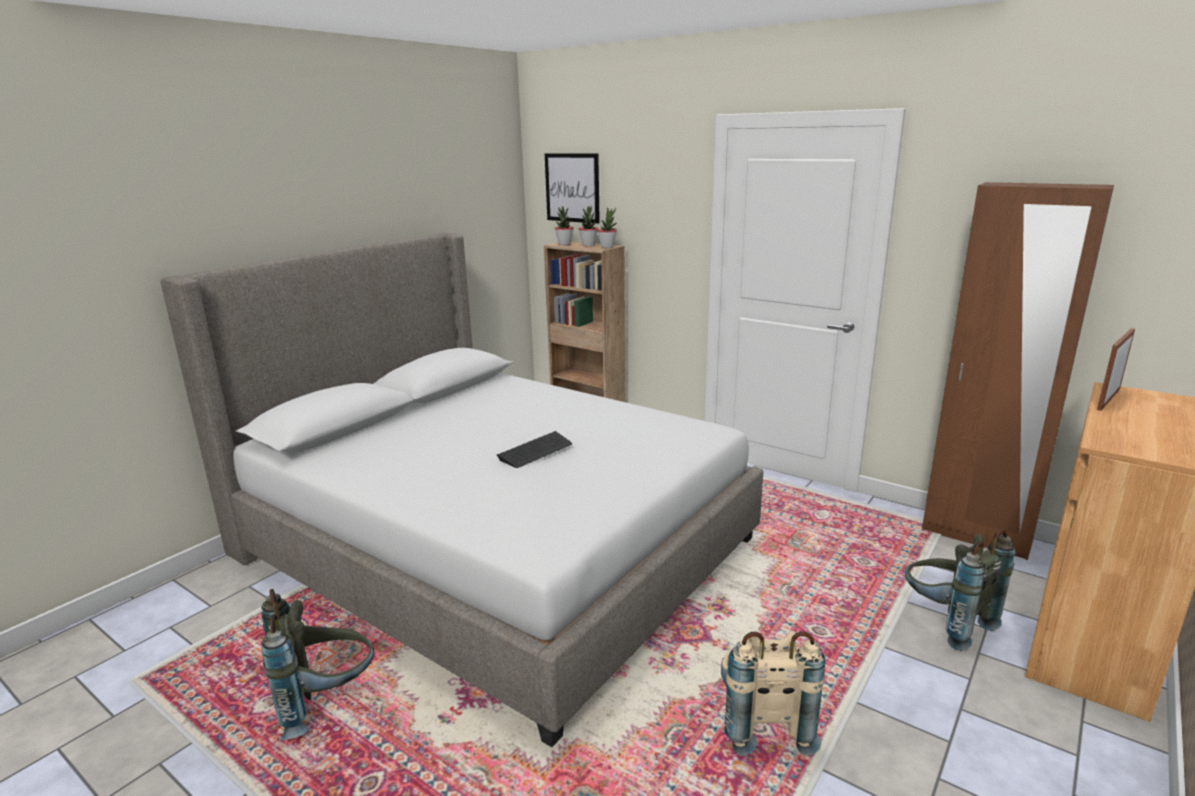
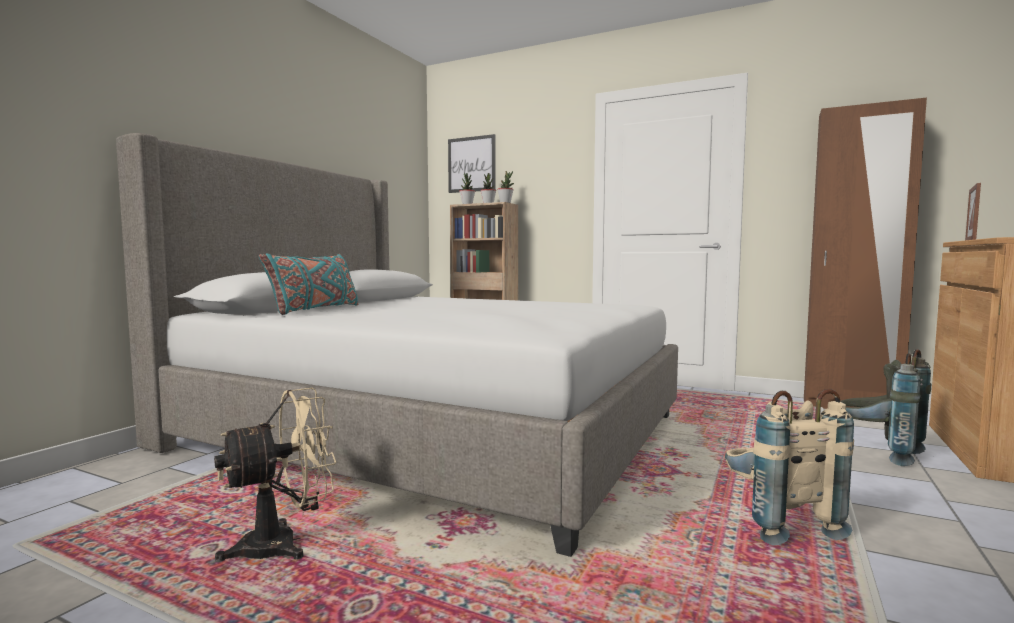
camera: 10 degrees left, 15 degrees down
grey backpack [261,589,374,740] -> beige fan [214,388,337,562]
keyboard [497,431,572,468] -> none
none -> turquoise pillow [259,254,359,315]

